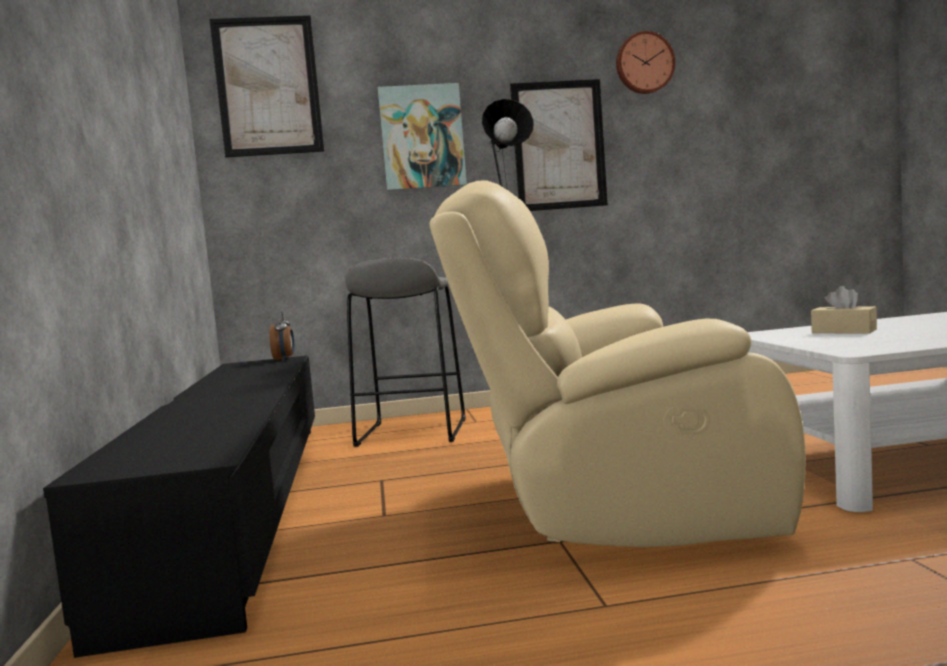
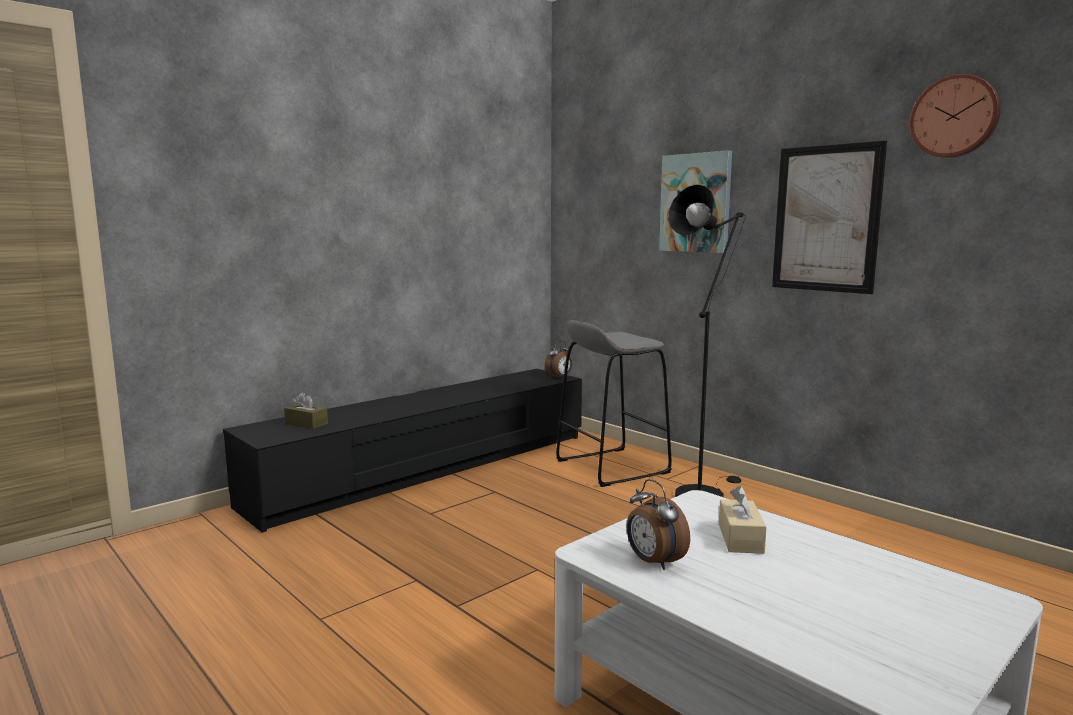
camera: 55 degrees right, 5 degrees up
picture [209,15,324,158] -> none
beige armchair [430,181,806,547] -> none
none -> brown tissue box [284,392,328,429]
none -> alarm clock [627,479,690,570]

